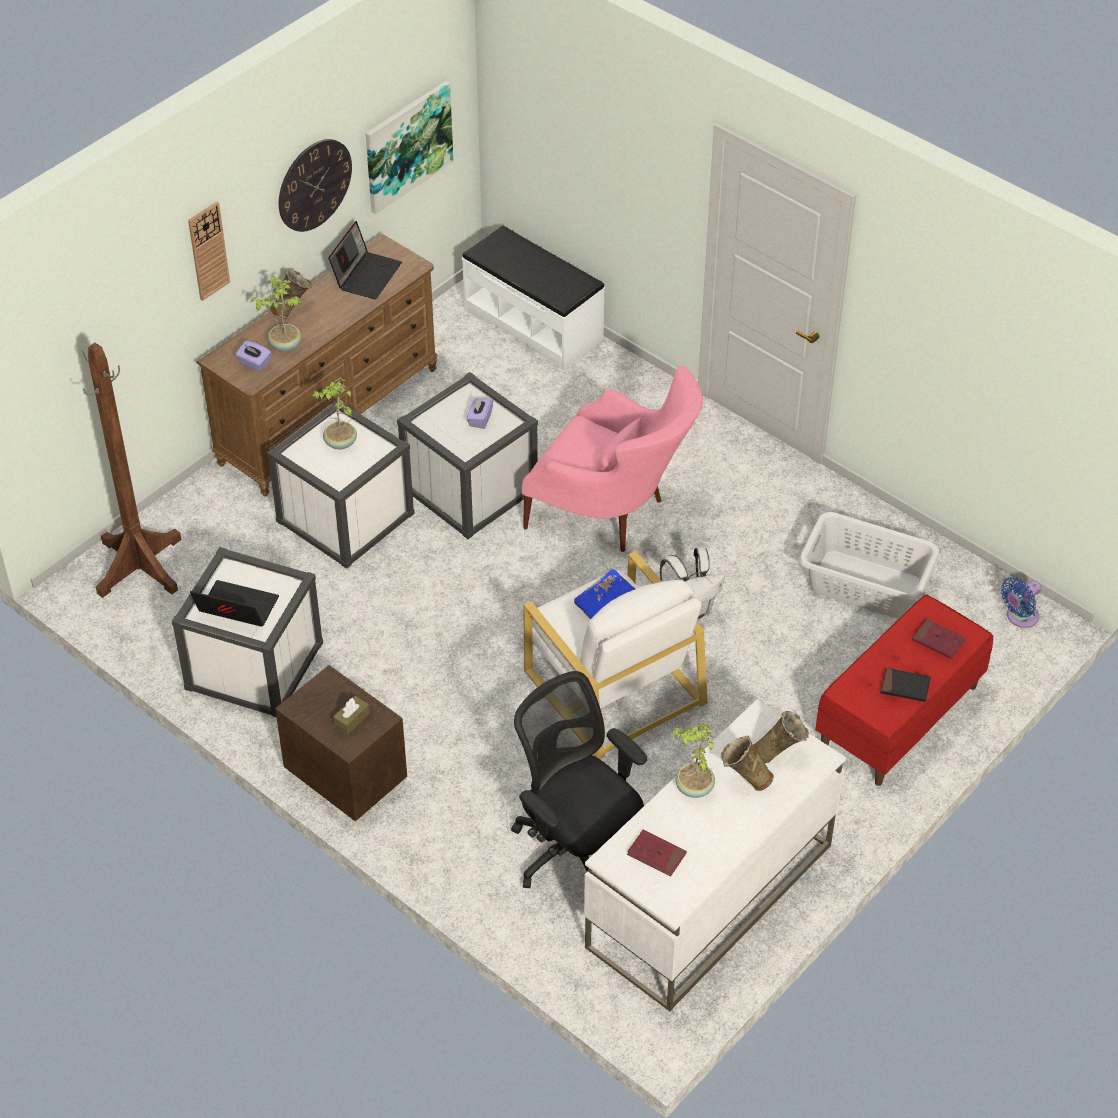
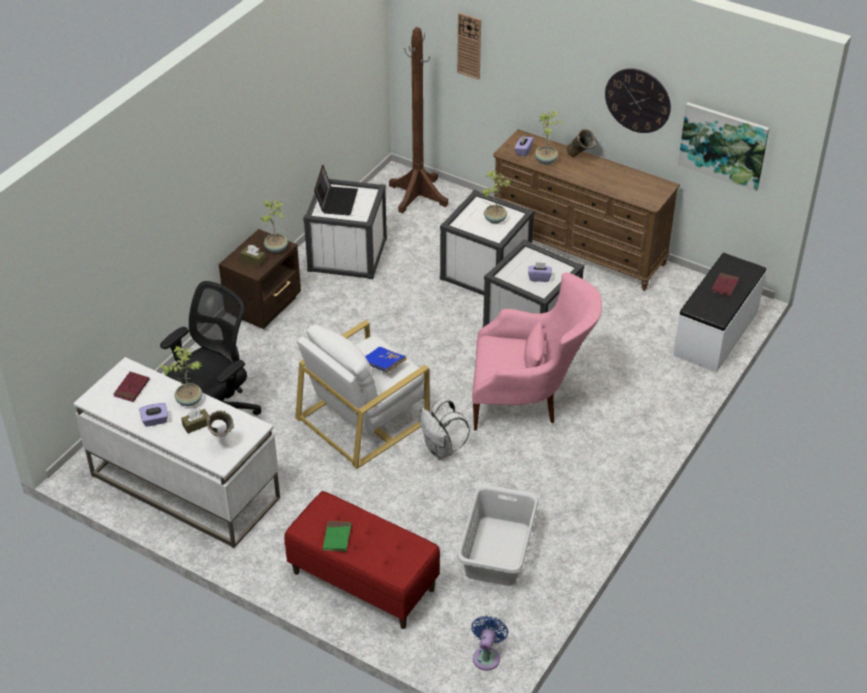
camera: 80 degrees right, 5 degrees down
wall clock [188,202,230,301] -> wall clock moved to [457,13,481,80]
laptop [328,221,402,299] -> none
pink armchair [522,365,703,552] -> pink armchair turned 105 degrees counterclockwise [472,273,602,431]
beige vase [721,736,774,791] -> brown tissue box [181,408,209,433]
black book [880,668,931,702] -> green book [323,521,351,551]
red book [912,619,966,659] -> red book moved to [711,273,739,297]
blue fan [1001,577,1041,628] -> blue fan turned 60 degrees clockwise [471,616,508,671]
none -> purple tissue box [139,403,168,427]
none -> potted plant [261,200,288,253]

